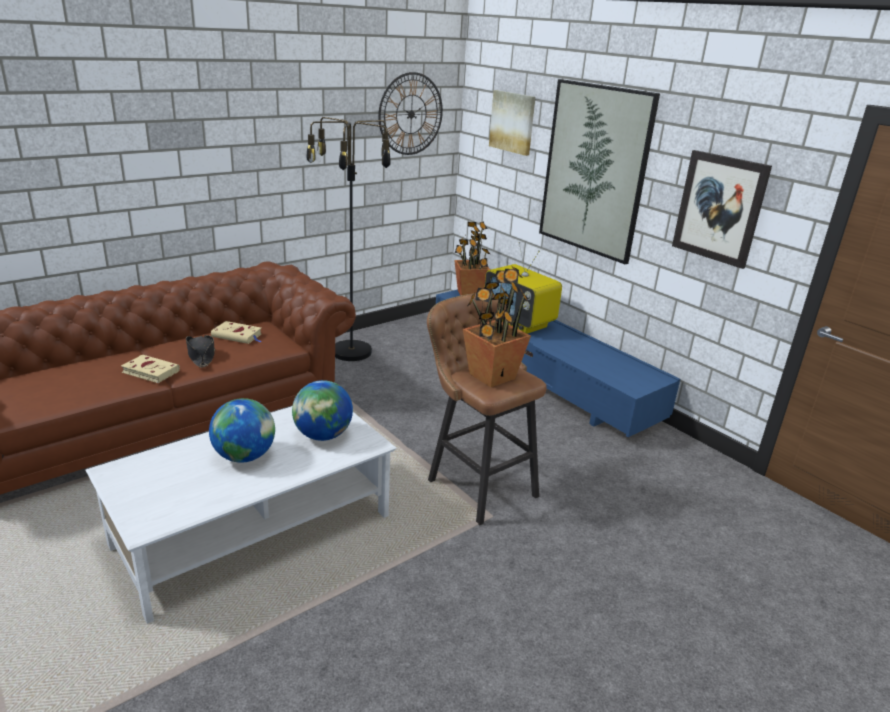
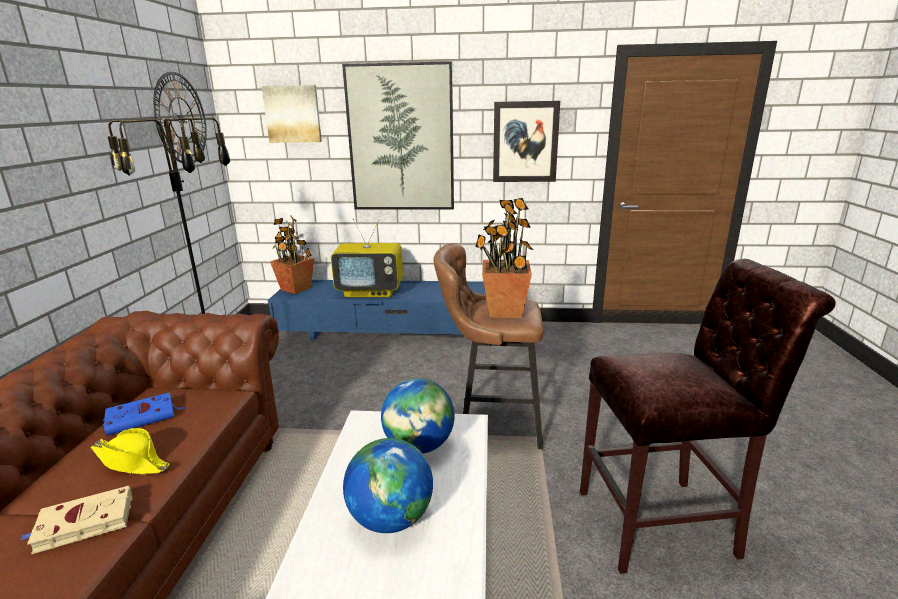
camera: 45 degrees left, 5 degrees down
black hat [186,335,215,368] -> yellow hat [91,428,170,474]
beige book [211,321,262,344] -> blue book [103,392,186,436]
none -> brown stool [580,259,836,574]

